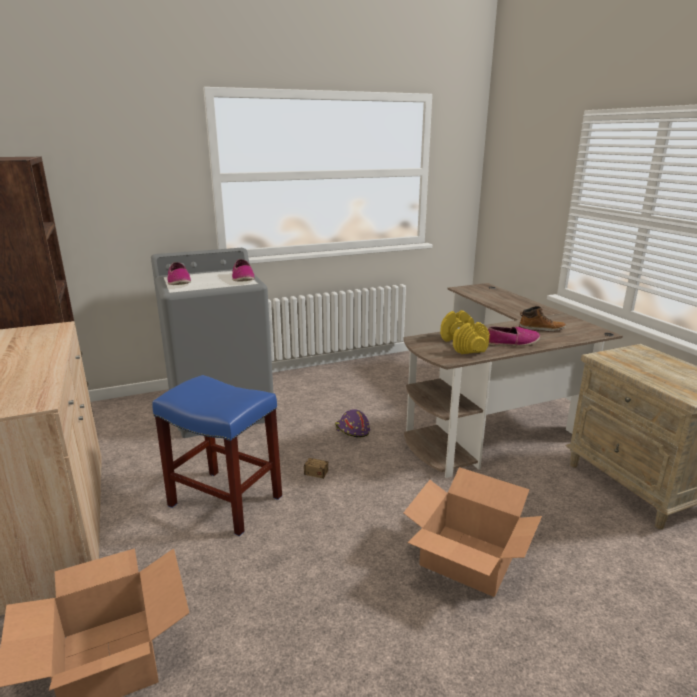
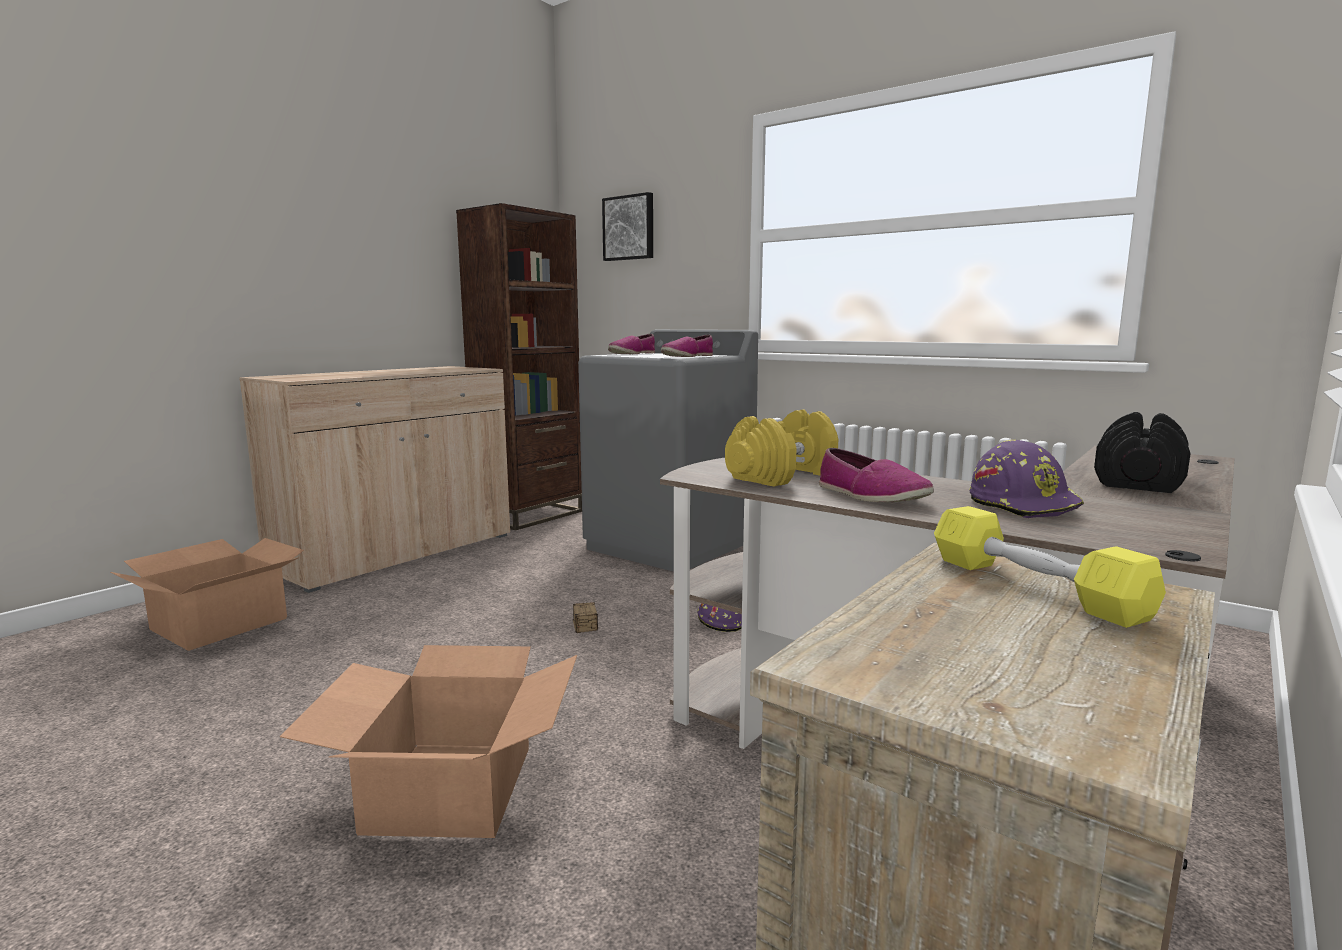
camera: 60 degrees right, 10 degrees down
blue stool [152,375,282,536] -> none
boot [519,306,566,332] -> purple hard hat [969,440,1084,518]
none -> picture [602,192,653,261]
none -> yellow dumbbell [934,506,1166,628]
none -> black dumbbell [1094,412,1190,493]

